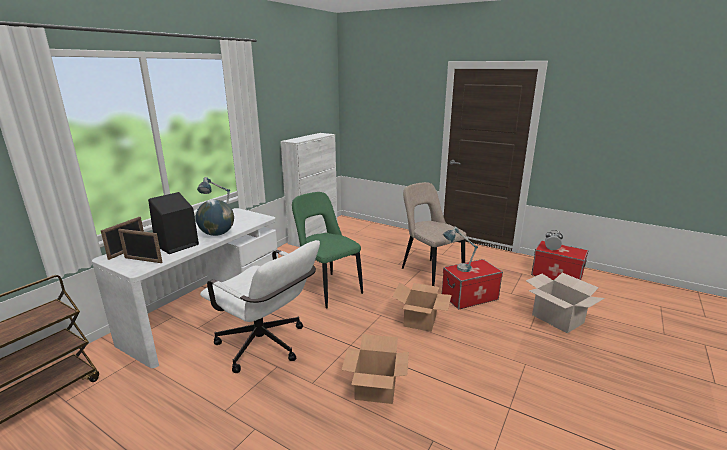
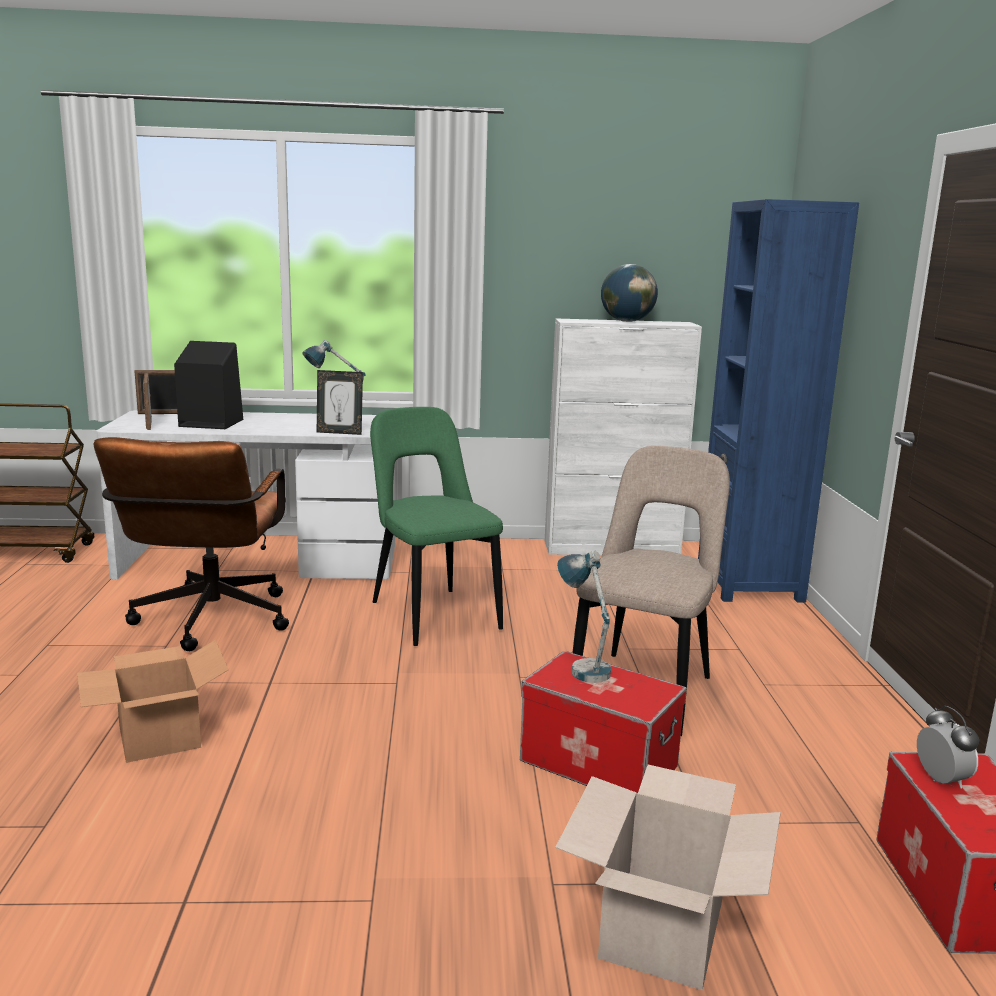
camera: 55 degrees right, 5 degrees down
globe [196,200,234,236] -> globe moved to [601,264,658,322]
white office chair [200,240,320,373] -> brown office chair [93,437,289,651]
green chair [292,192,363,308] -> green chair turned 45 degrees counterclockwise [370,407,503,646]
cardboard box [392,283,452,332] -> none
none -> picture frame [317,370,363,435]
none -> blue bookcase [698,199,859,602]

